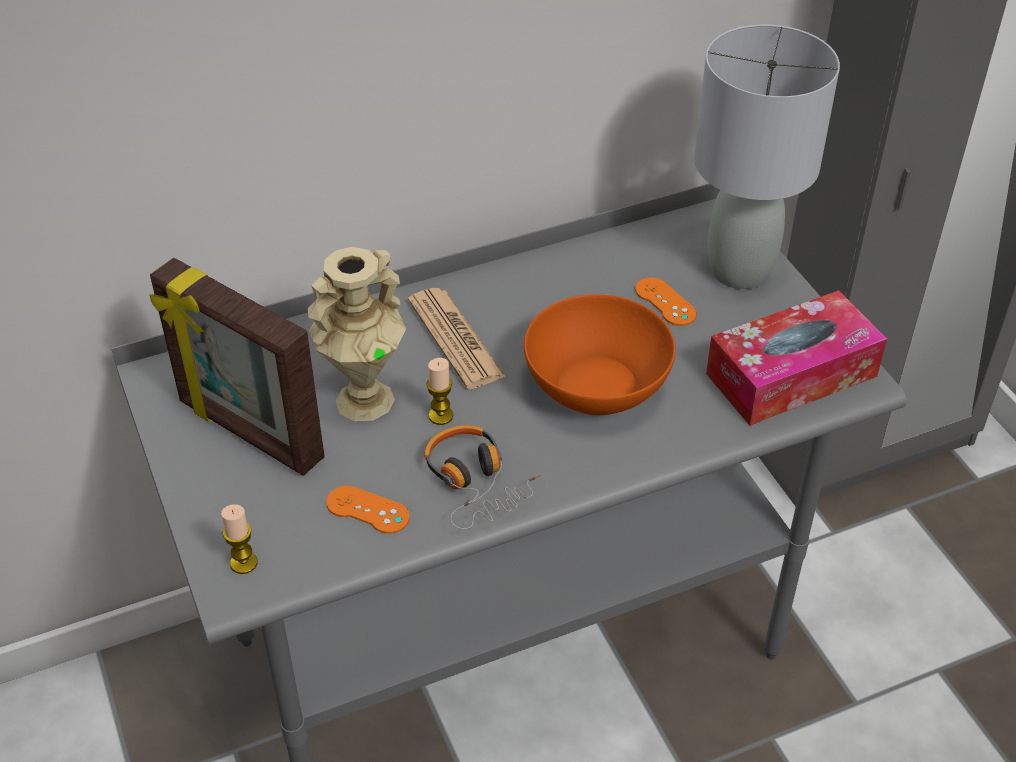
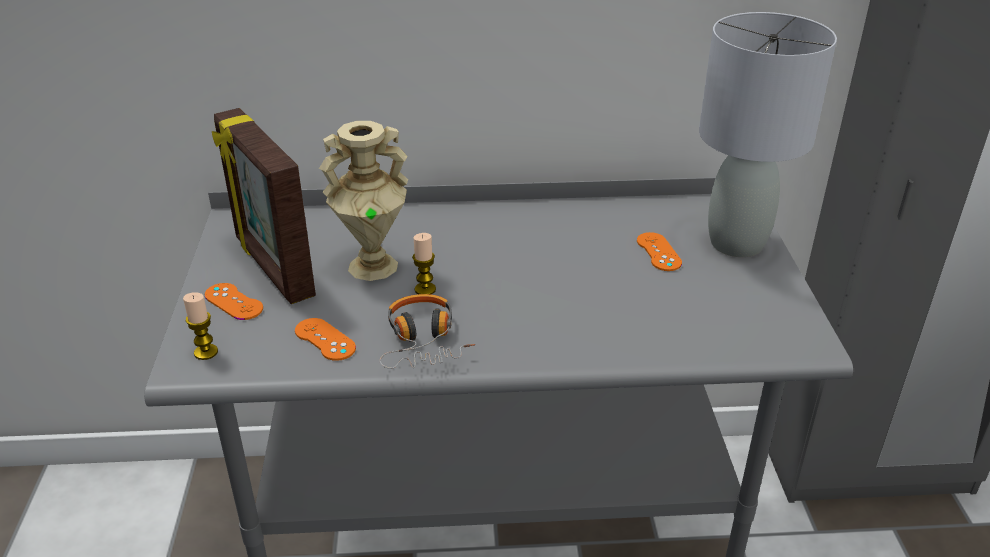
camera: 20 degrees right, 10 degrees down
newspaper [408,288,506,389] -> none
orange bowl [524,294,676,416] -> none
tissue box [706,290,887,426] -> none
none -> orange game controller [205,283,263,320]

